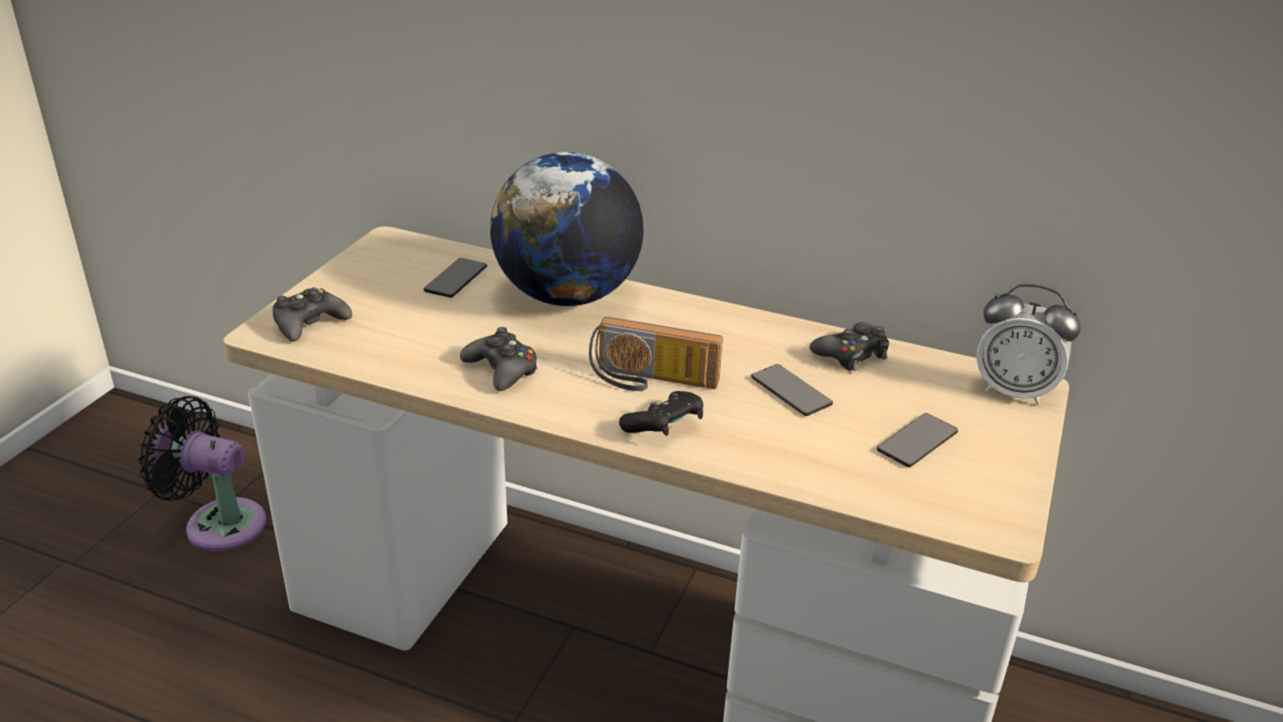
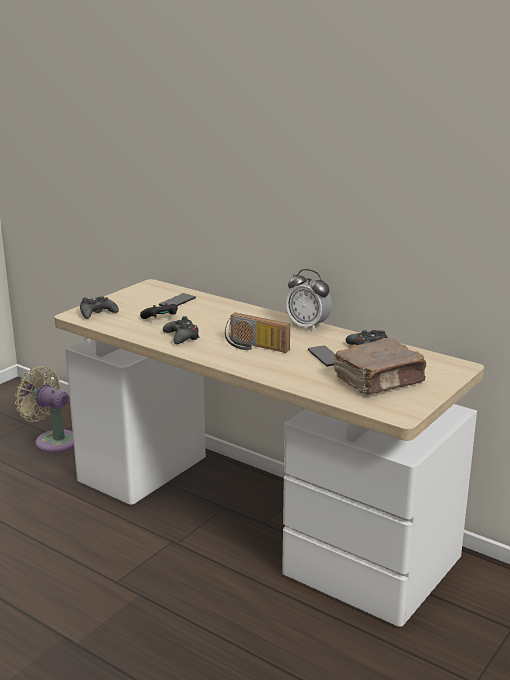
camera: 15 degrees right, 10 degrees down
black fan [138,396,266,552] -> beige fan [15,366,74,453]
globe [490,152,643,306] -> none
black game controller [619,391,703,436] -> black game controller moved to [140,303,178,319]
phone [877,413,958,467] -> brown book [333,338,427,395]
alarm clock [976,284,1081,405] -> alarm clock moved to [286,269,332,332]

